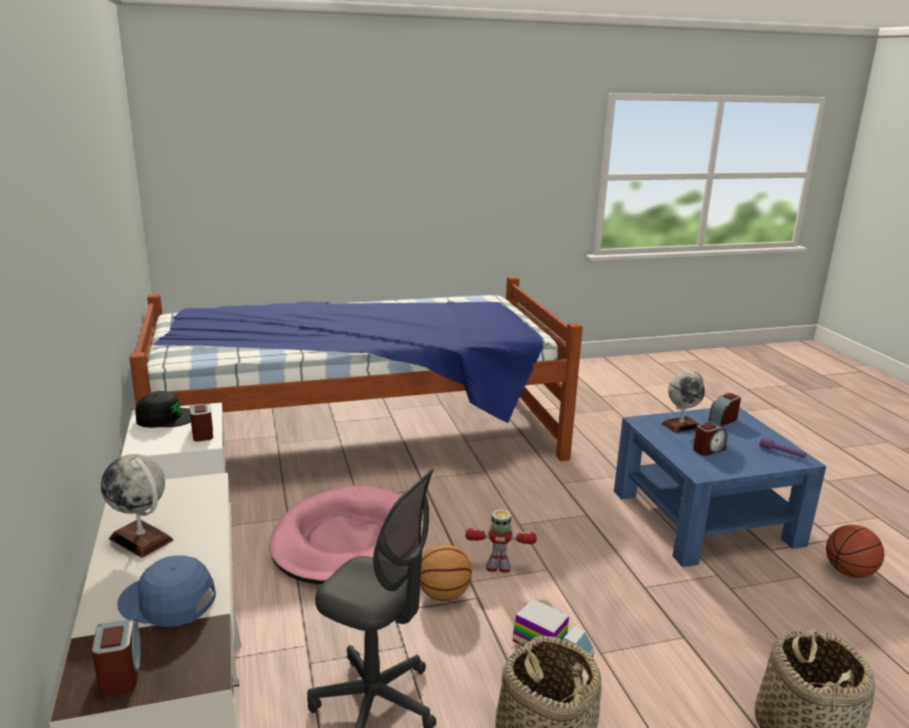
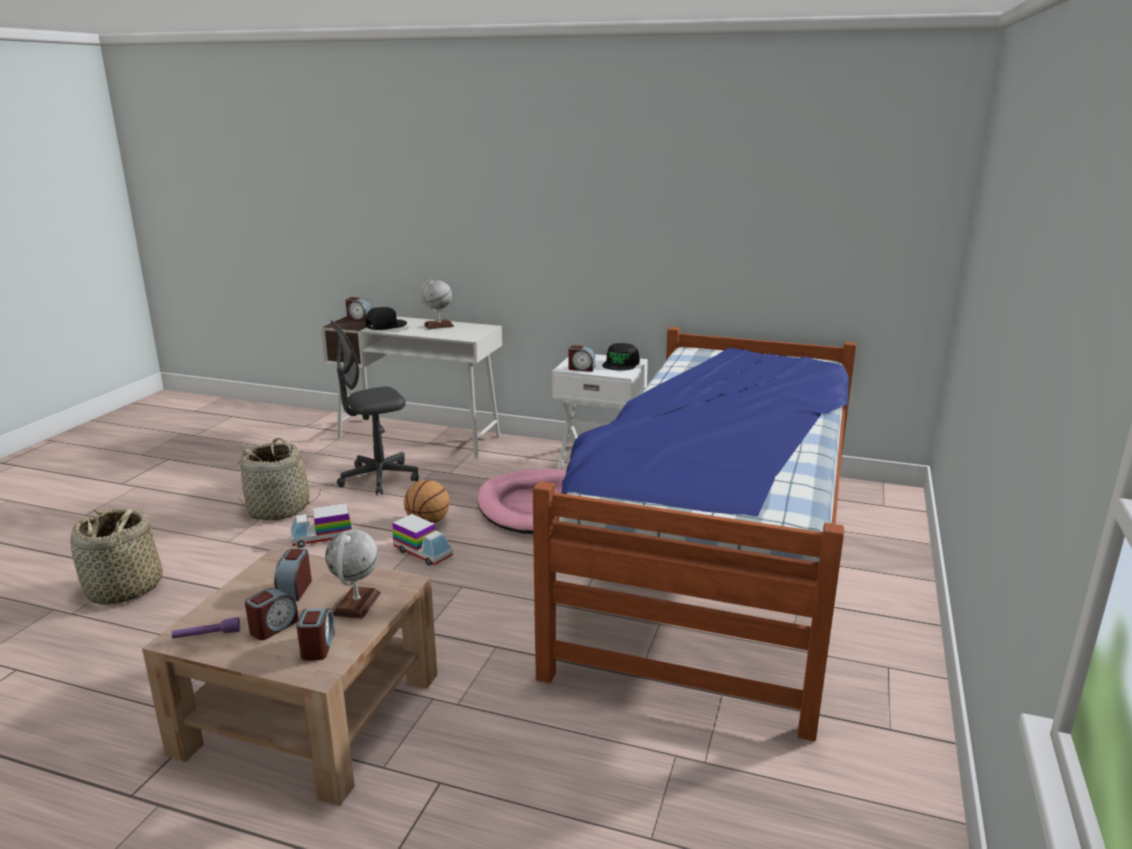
camera: 125 degrees right, 0 degrees up
blue cap [117,555,216,627] -> black cap [365,307,407,330]
toy robot [466,510,537,573] -> toy truck [393,514,453,565]
blue coffee table [614,407,826,567] -> brown coffee table [142,548,437,806]
basketball [826,525,884,578] -> none
none -> alarm clock [245,588,299,640]

